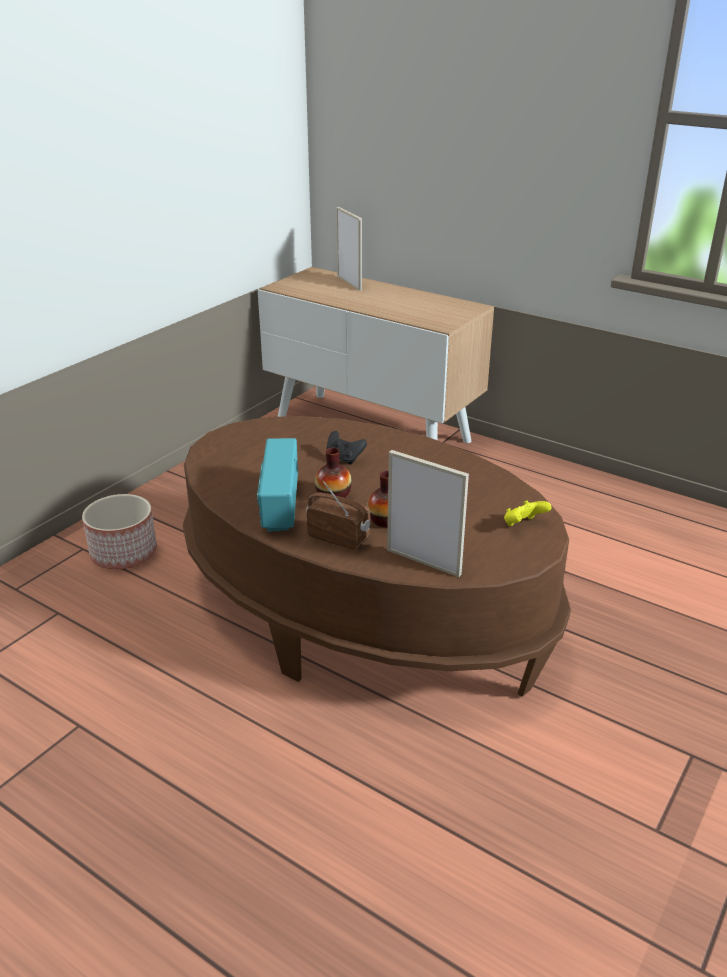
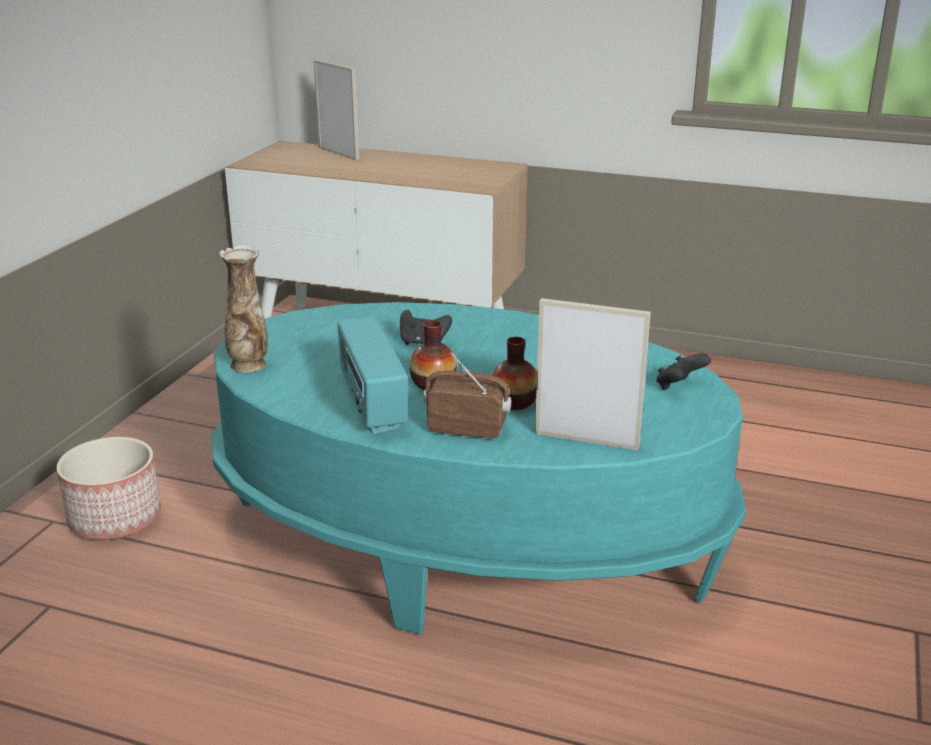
camera: 15 degrees left, 5 degrees down
brown coffee table [183,416,571,697] -> turquoise coffee table [211,302,746,634]
yellow game controller [504,501,551,526] -> black game controller [656,354,711,390]
none -> vase [219,245,268,372]

